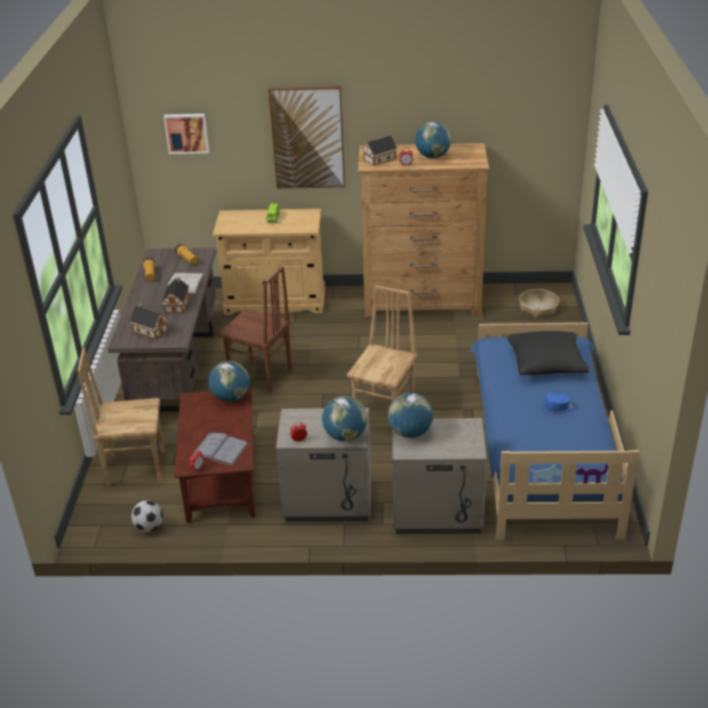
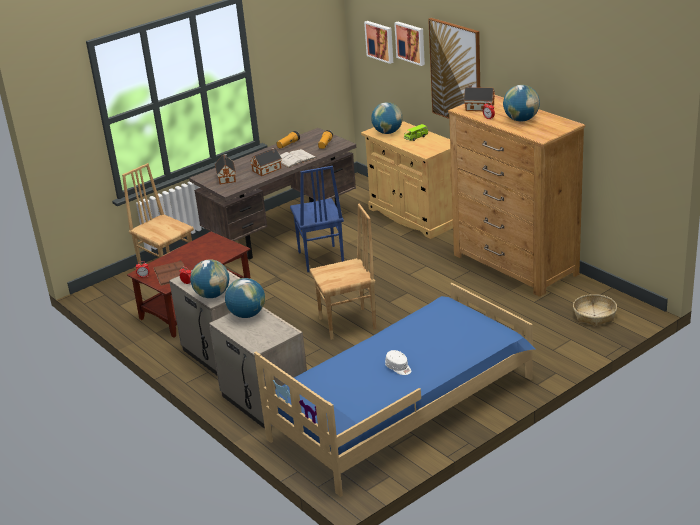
camera: 50 degrees right, 5 degrees down
football [131,500,163,532] -> none
grey book [191,432,249,466] -> brown book [154,260,186,285]
globe [208,361,249,402] -> globe moved to [371,102,403,134]
brown chair [218,266,292,392] -> blue chair [290,166,344,272]
black pillow [508,331,589,375] -> none
blue cap [544,392,575,412] -> white cap [385,350,411,375]
none -> picture [394,22,425,66]

